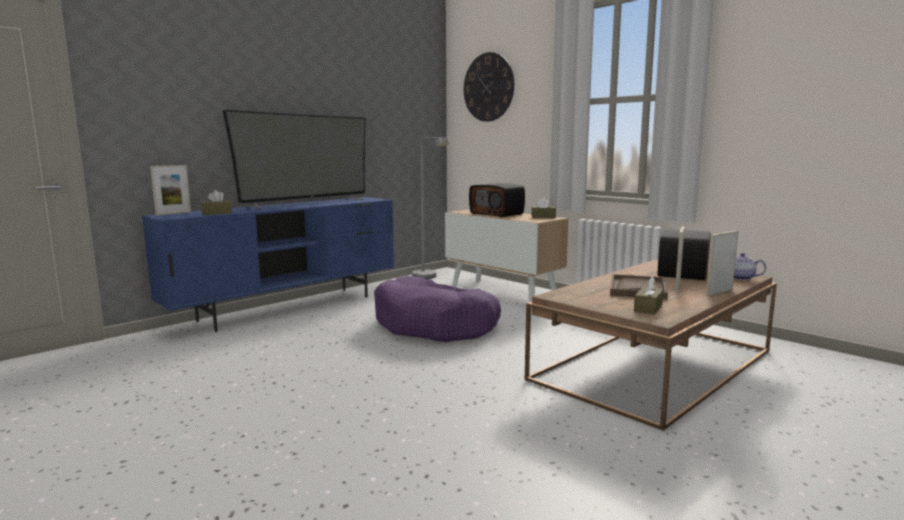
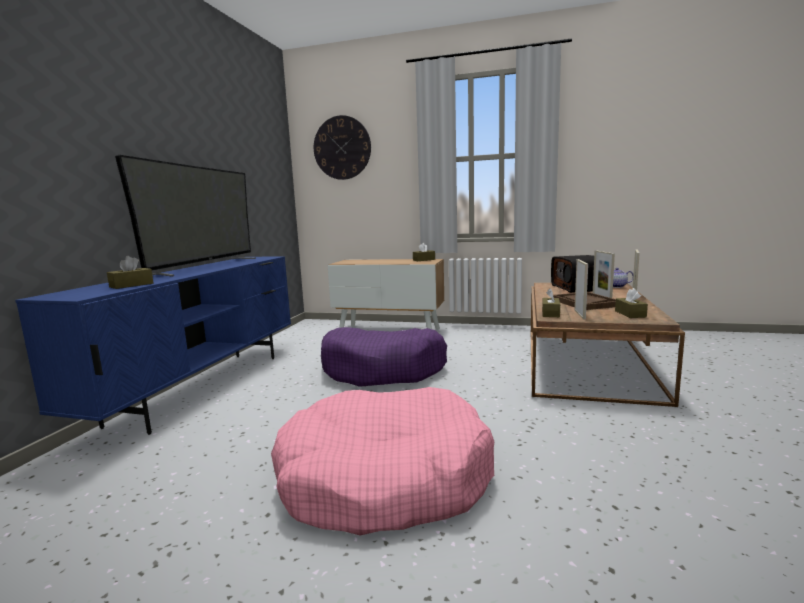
camera: 30 degrees left, 0 degrees up
picture frame [150,165,191,216] -> picture frame moved to [575,259,588,319]
grey floor lamp [412,137,449,279] -> none
radio [469,183,525,217] -> none
none -> pink dog bed [271,387,494,536]
none -> brown tissue box [542,288,560,317]

